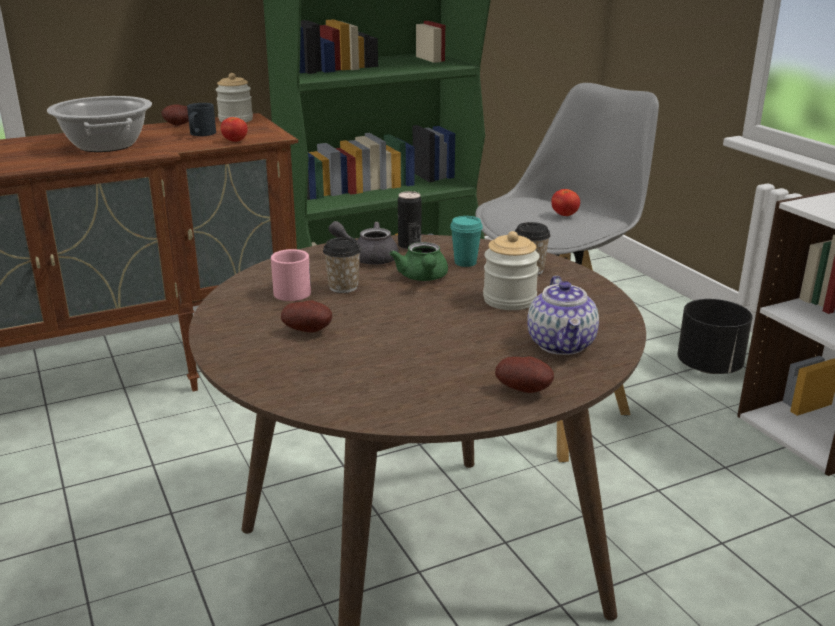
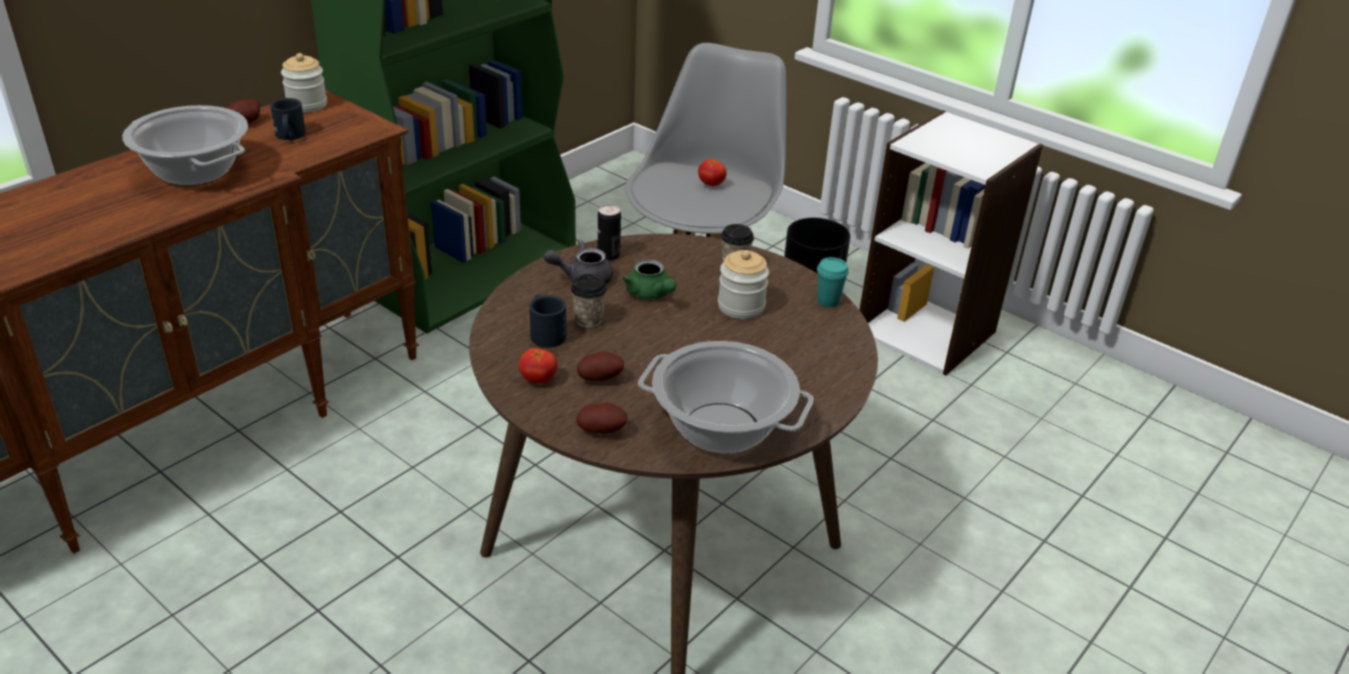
camera: 25 degrees left, 10 degrees up
tomato [221,117,248,142] -> tomato moved to [519,348,558,384]
pink mug [271,249,311,301] -> black mug [529,295,566,348]
turquoise cup [450,216,483,267] -> turquoise cup moved to [817,257,849,307]
potato [495,357,554,393] -> potato moved to [576,403,627,434]
teapot [527,276,599,355] -> none
none -> cooking pot [638,341,814,454]

